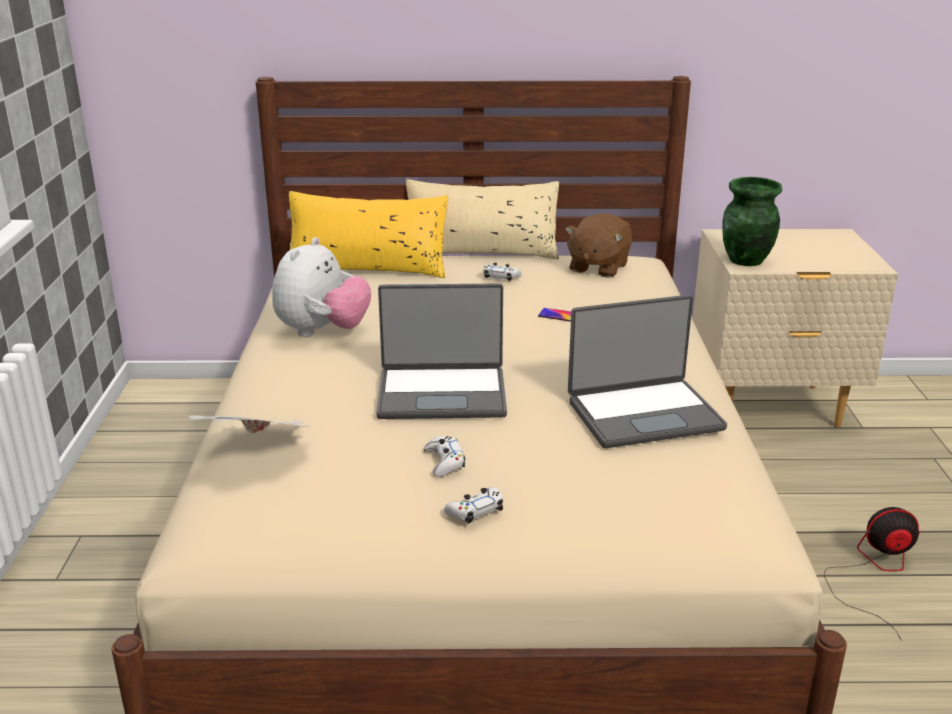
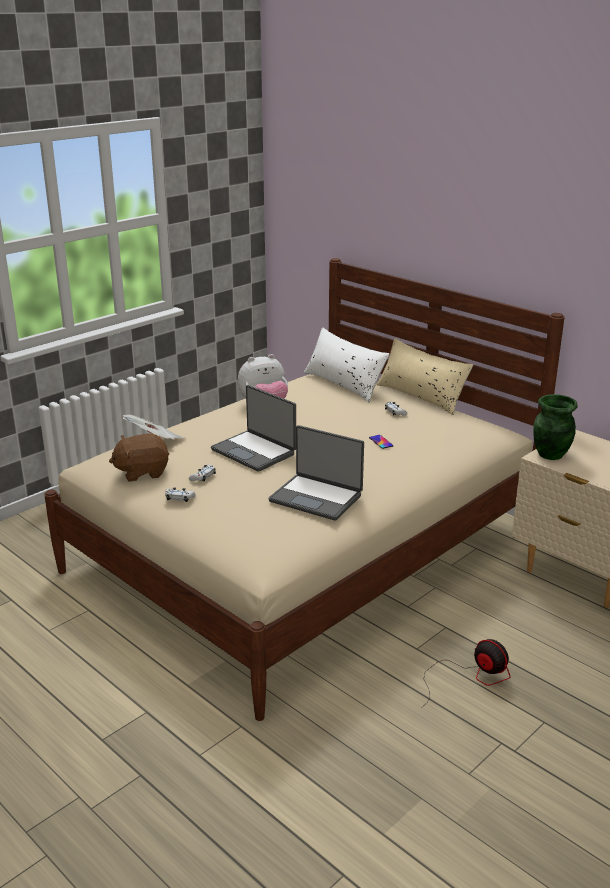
camera: 45 degrees right, 0 degrees up
yellow pillow [289,191,448,278] -> white pillow [304,327,389,402]
brown plush toy [565,213,632,278] -> brown plush toy moved to [109,433,169,482]

